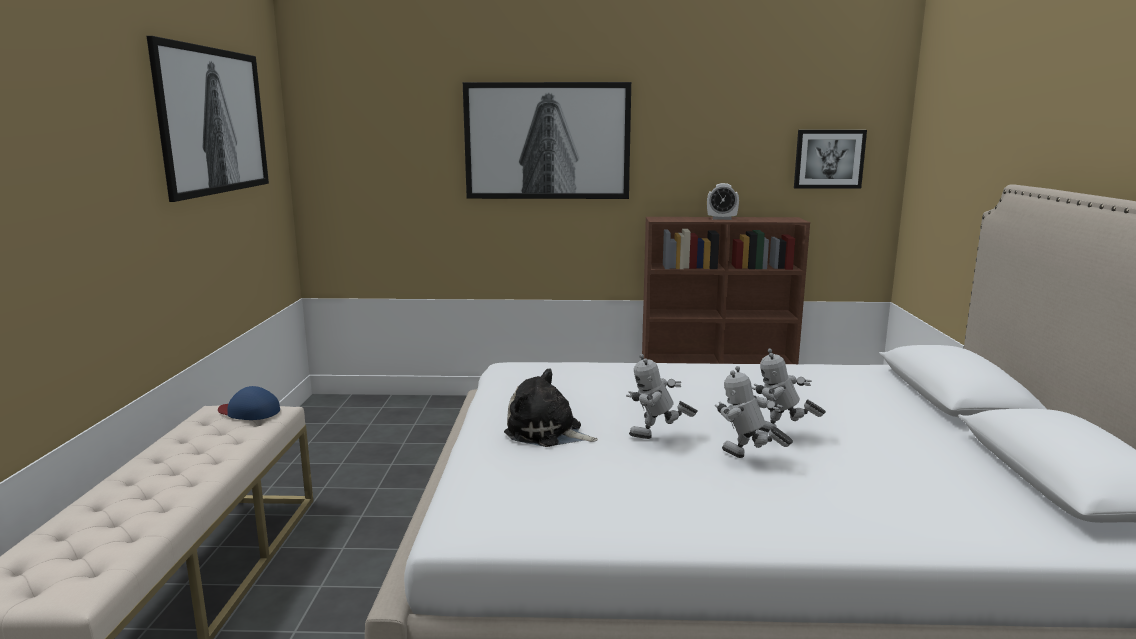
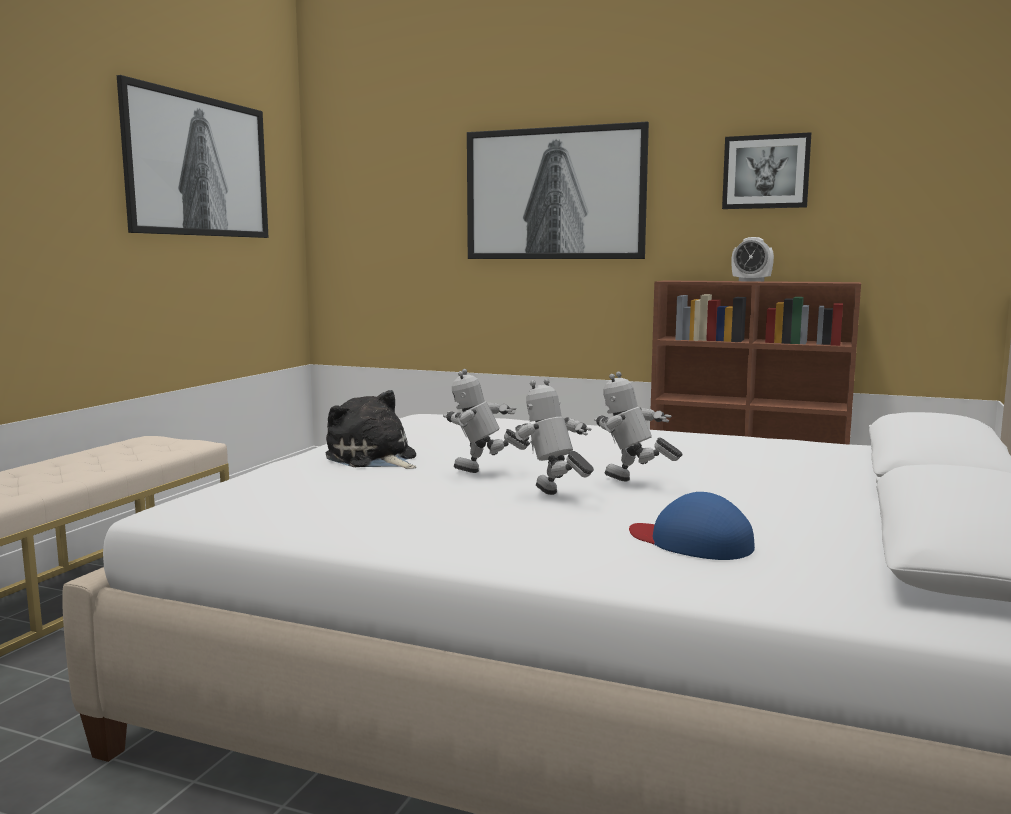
camera: 20 degrees right, 5 degrees down
blue cap [218,386,280,420] -> blue cap moved to [629,492,755,560]
picture [794,130,867,189] -> picture moved to [722,132,811,209]

